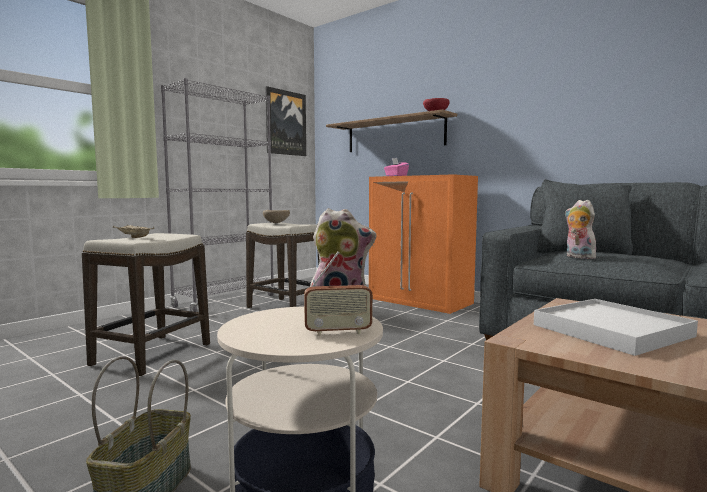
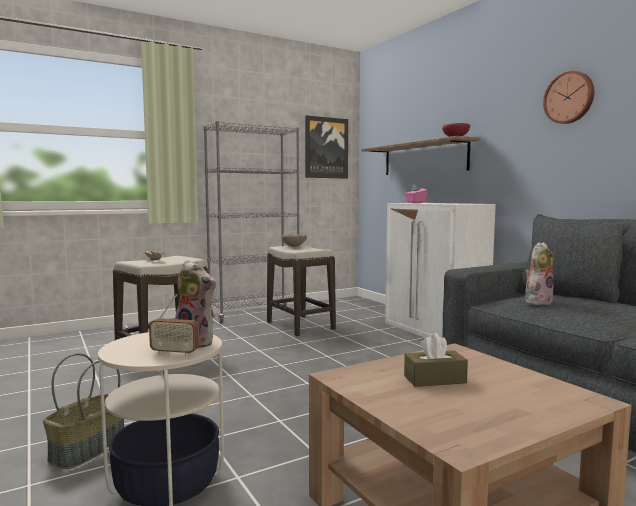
camera: 20 degrees right, 0 degrees up
orange cabinet [369,174,478,314] -> white cabinet [385,203,496,338]
white tray [534,299,698,356] -> brown tissue box [404,333,468,387]
plush toy [565,200,596,259] -> plush toy turned 60 degrees clockwise [525,242,554,305]
none -> wall clock [543,71,594,124]

